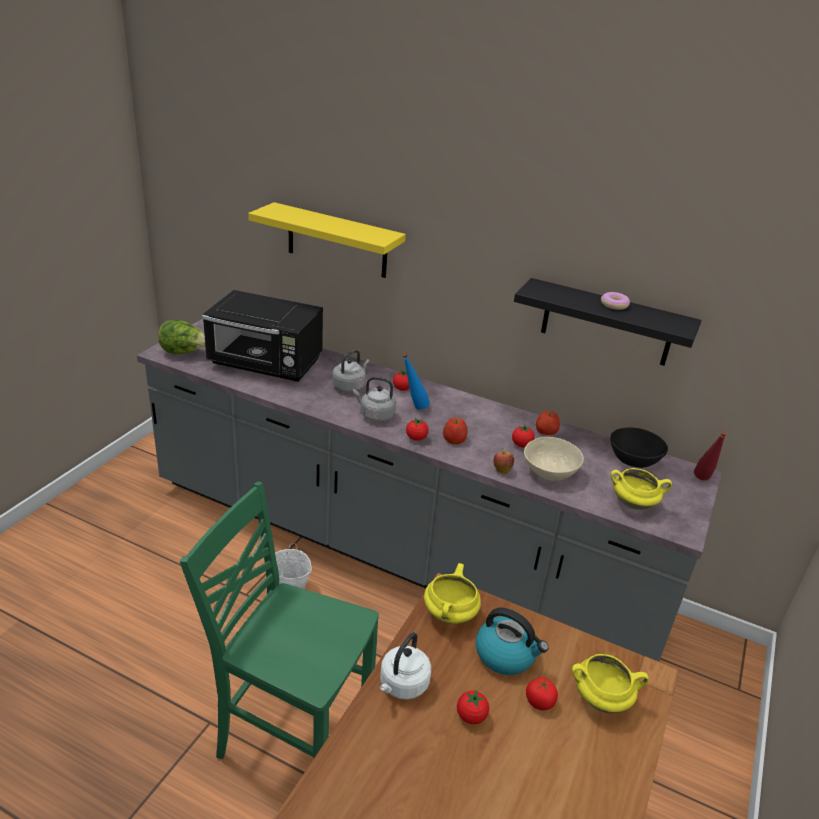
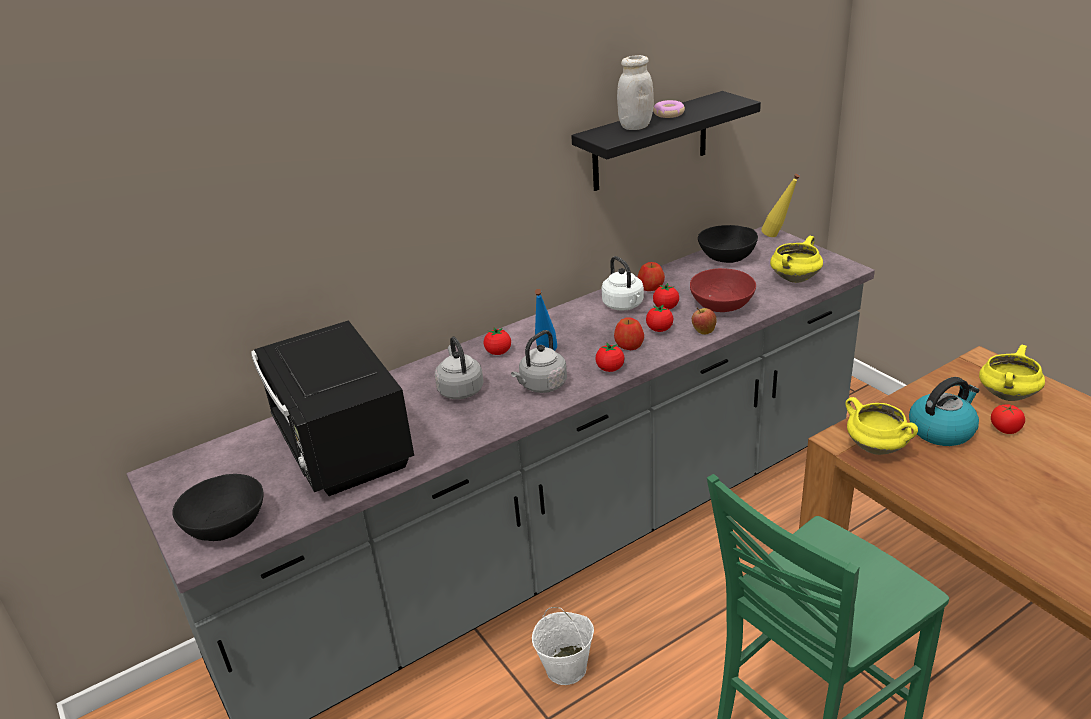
camera: 55 degrees left, 0 degrees up
lettuce [158,320,205,354] -> black bowl [172,474,264,541]
black microwave [202,290,323,382] -> black microwave turned 105 degrees clockwise [251,320,414,496]
yellow shelf [248,202,406,278] -> none
white kettle [380,632,431,699] -> white kettle moved to [602,256,644,311]
tomato [457,689,489,724] -> tomato moved to [646,304,673,332]
beige bowl [524,437,584,481] -> red bowl [690,268,756,312]
red bottle [694,431,727,480] -> yellow bottle [761,174,800,237]
none -> white jar [617,55,654,130]

